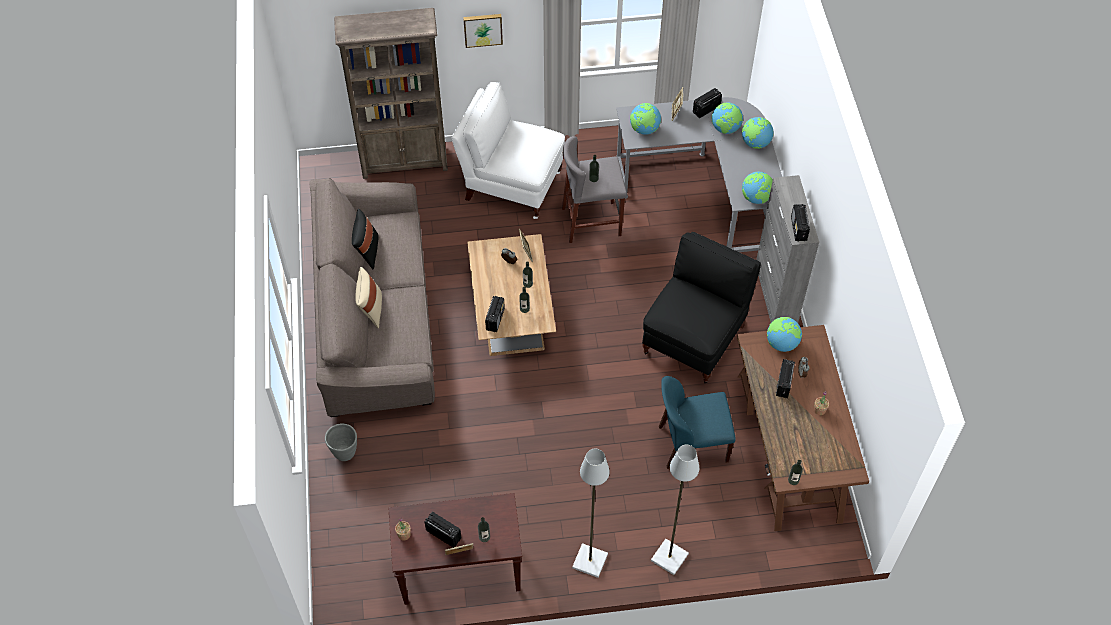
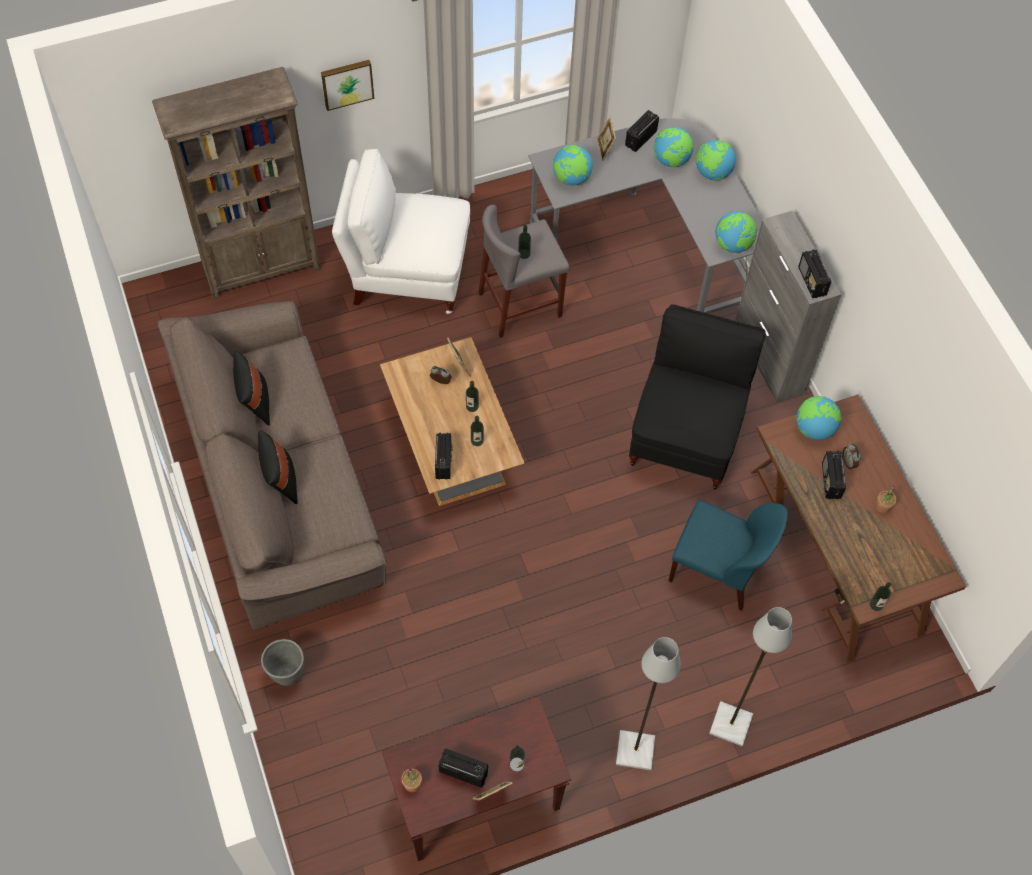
camera: 15 degrees left, 5 degrees up
beige pillow [355,267,382,328] -> black pillow [258,430,298,504]
blue chair [659,376,736,469] -> blue chair turned 135 degrees counterclockwise [669,500,788,611]

